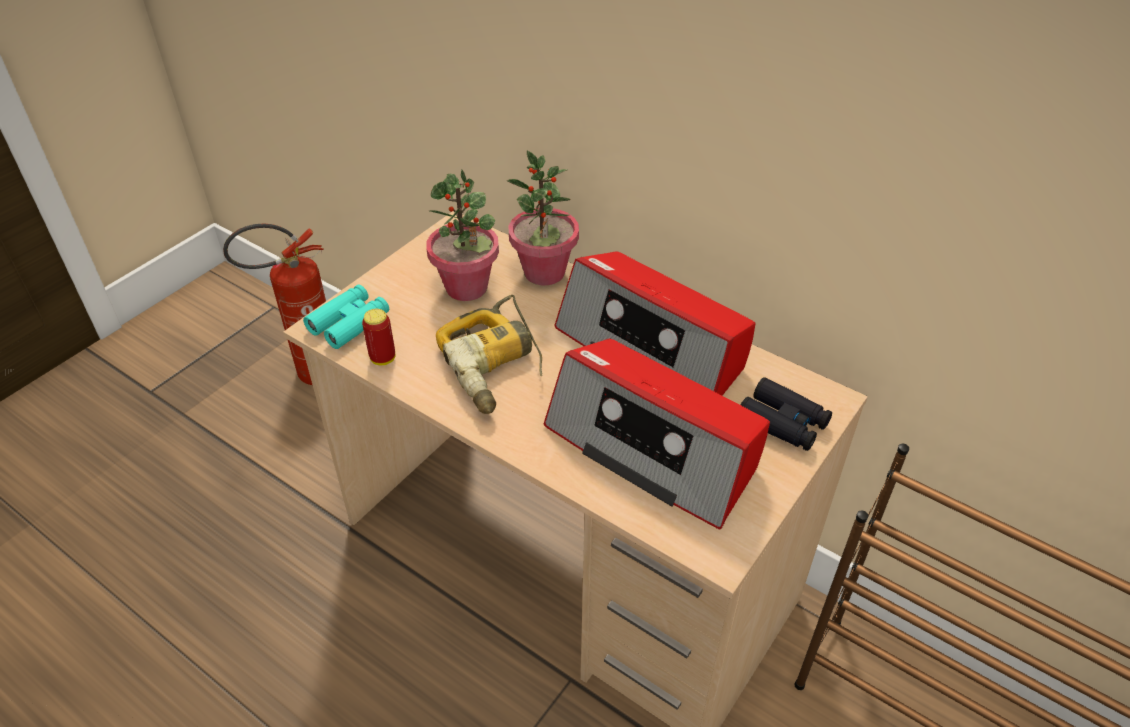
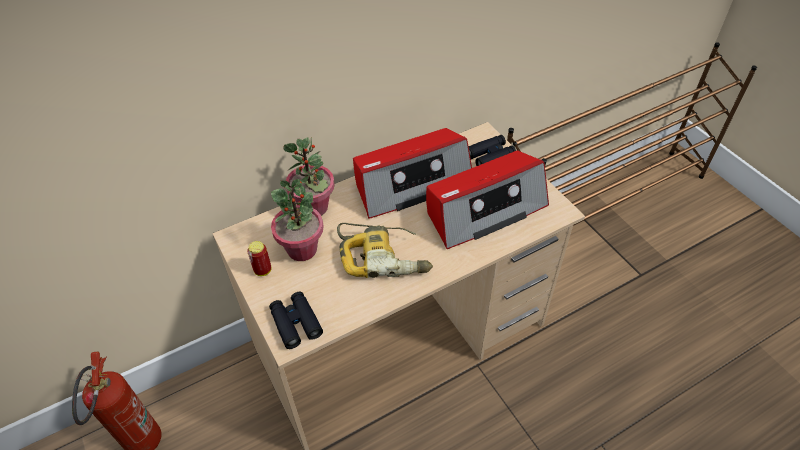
camera: 65 degrees left, 5 degrees up
turquoise binoculars [303,285,389,349] -> black binoculars [269,292,323,349]
can [362,309,395,365] -> can moved to [247,241,272,276]

